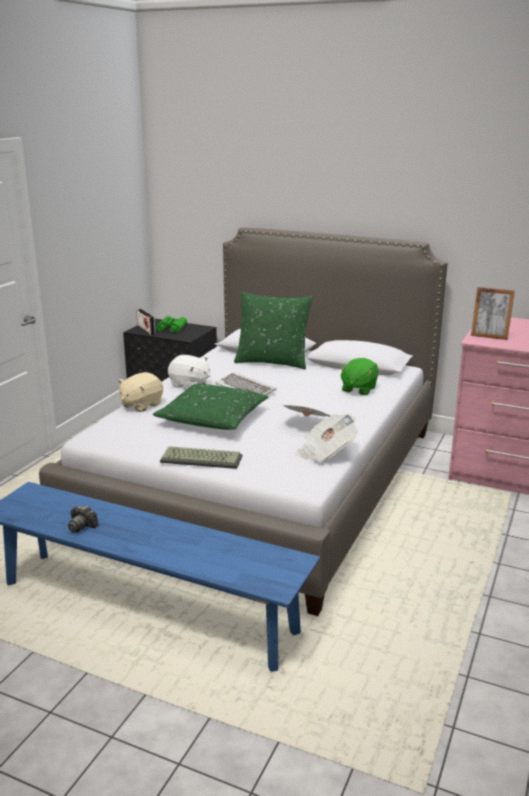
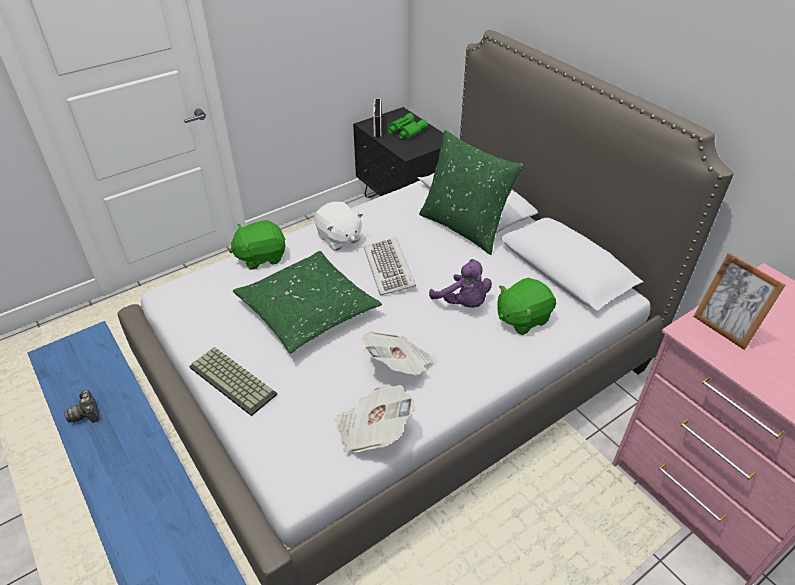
camera: 30 degrees right, 20 degrees up
beige plush toy [118,372,163,412] -> green plush toy [229,220,286,270]
none -> purple plush toy [429,259,492,308]

